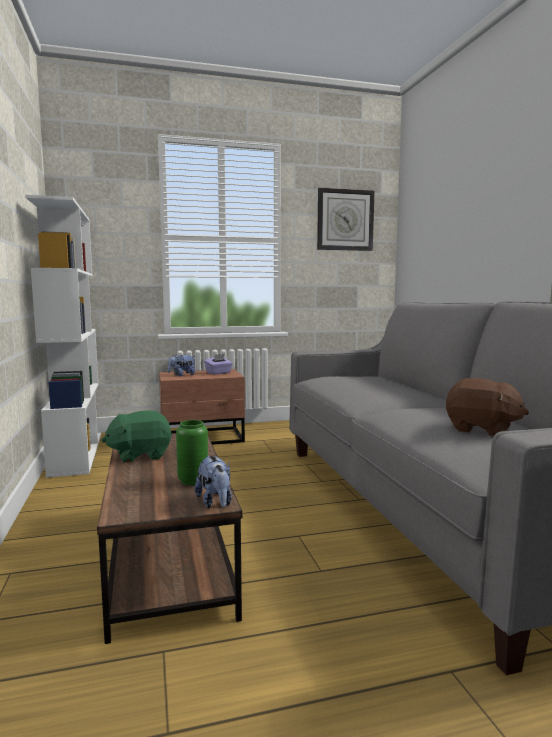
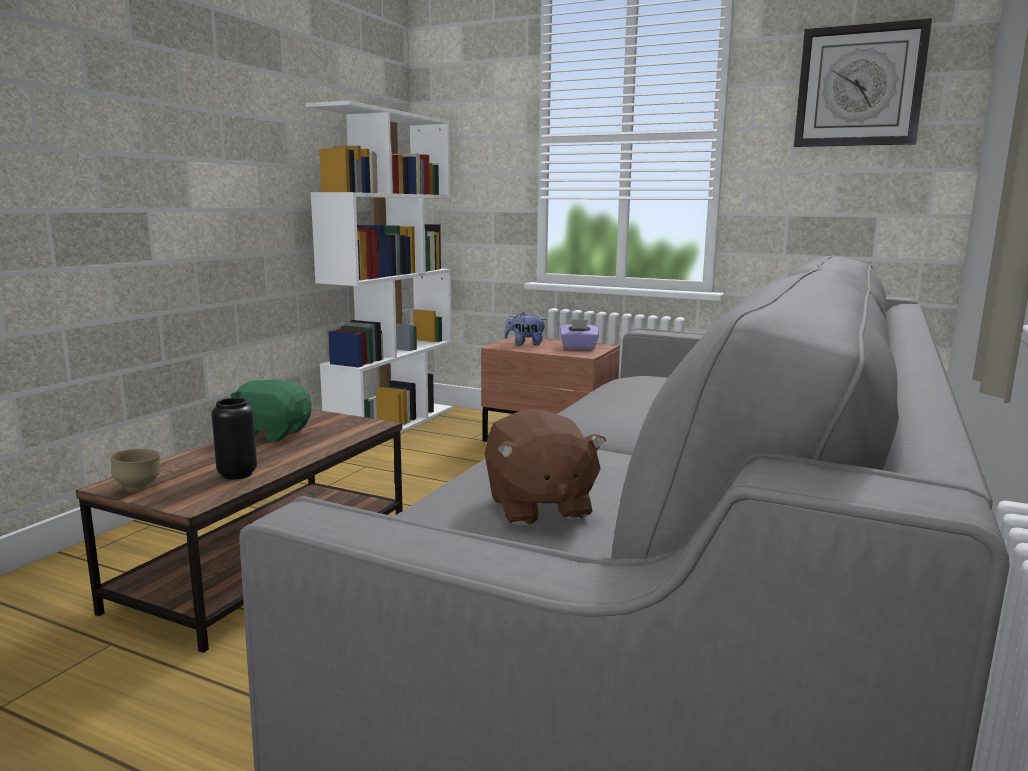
camera: 40 degrees right, 5 degrees up
green vase [176,420,208,486] -> black vase [211,398,257,479]
plush toy [194,455,232,509] -> none
none -> brown bowl [110,449,161,490]

